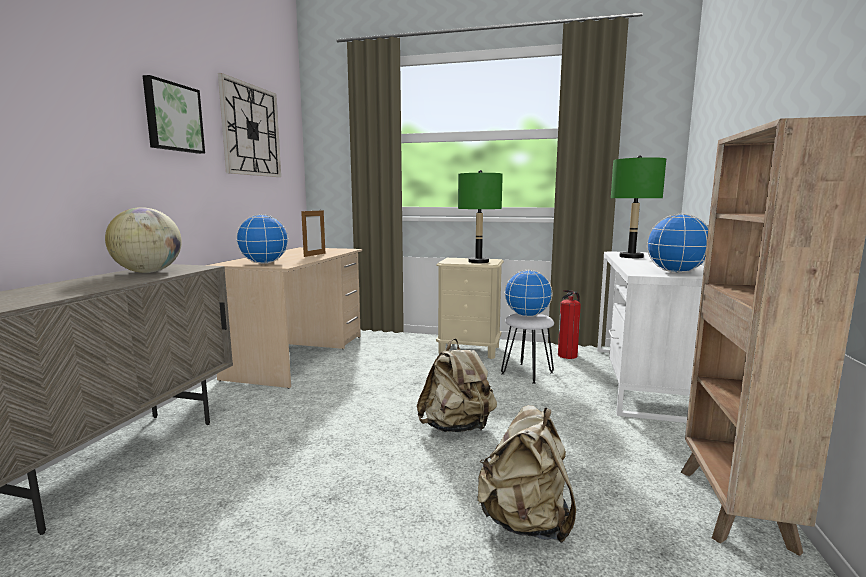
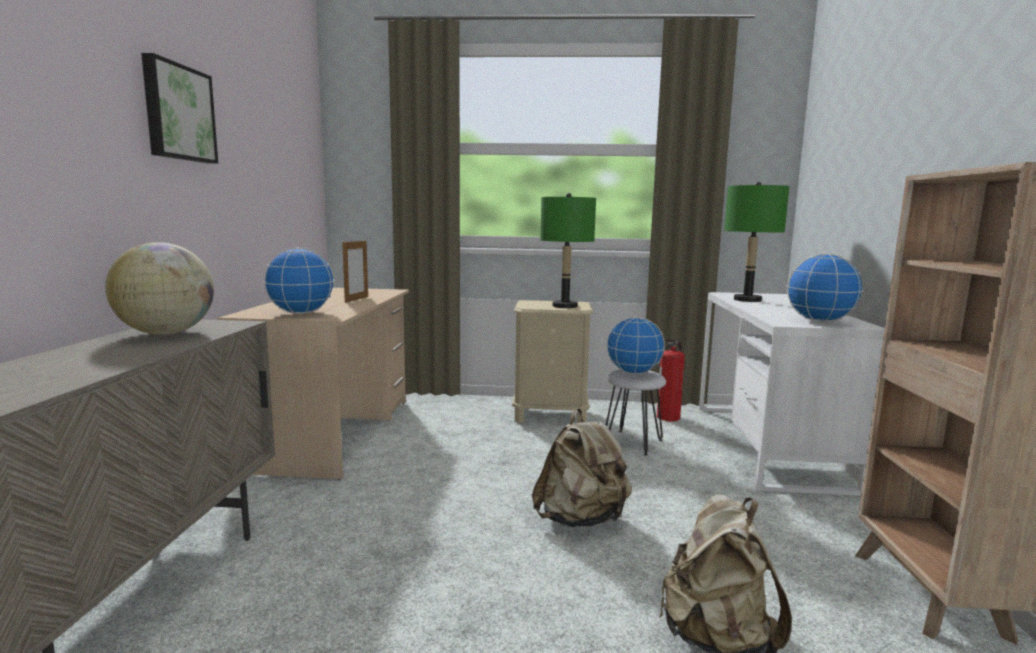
camera: 10 degrees left, 0 degrees up
wall clock [218,73,281,177] -> none

